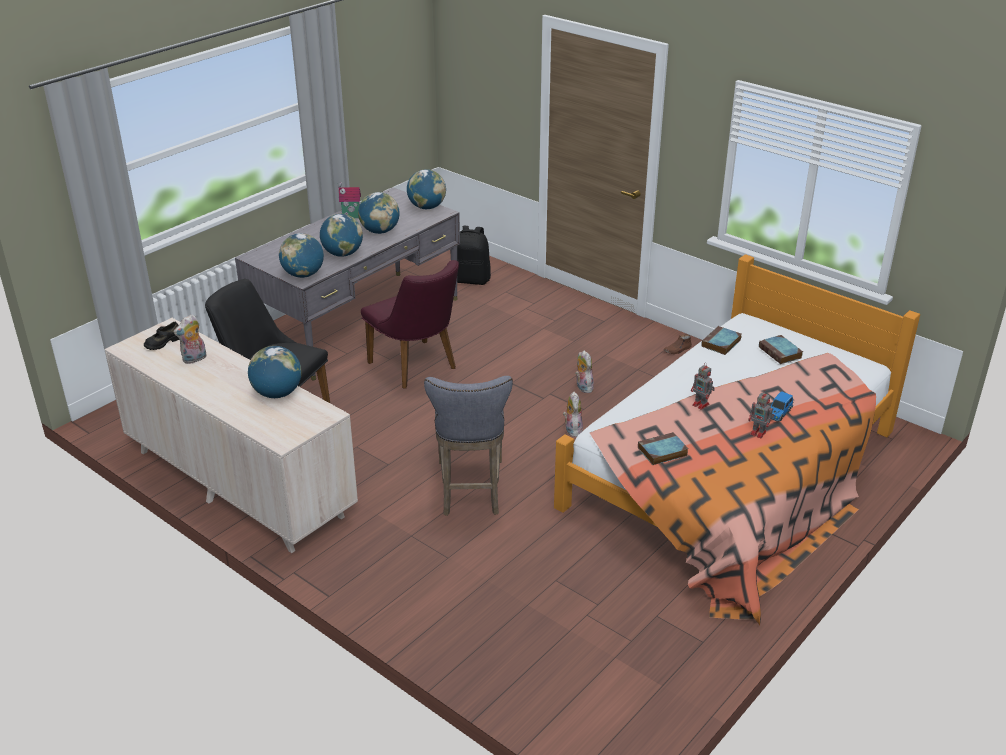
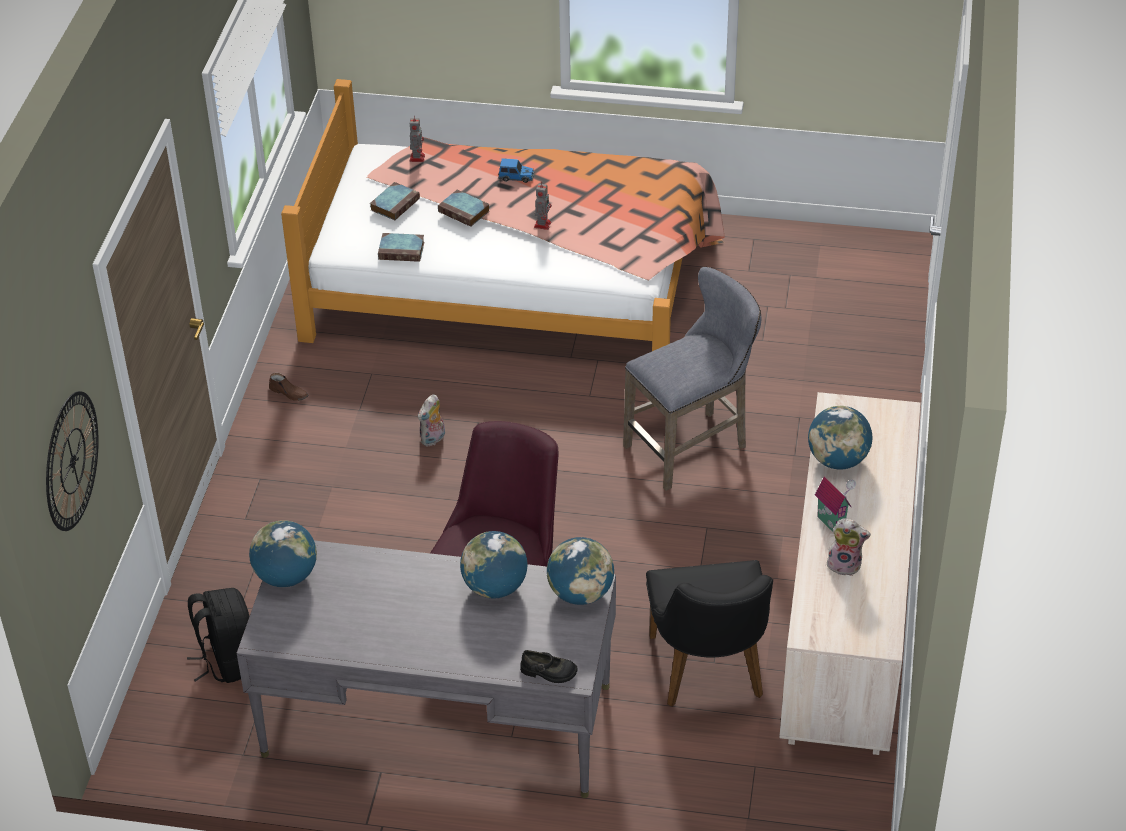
camera: 120 degrees left, 10 degrees up
black shoe [144,322,179,350] -> black shoe moved to [520,650,578,683]
toy house [338,182,361,218] -> toy house moved to [815,477,856,532]
globe [358,192,400,234] -> none
plush toy [563,392,583,437] -> none
book [638,432,689,465] -> book moved to [438,190,490,227]
toy robot [749,390,774,438] -> toy robot moved to [410,115,425,162]
none -> wall clock [46,391,99,531]

